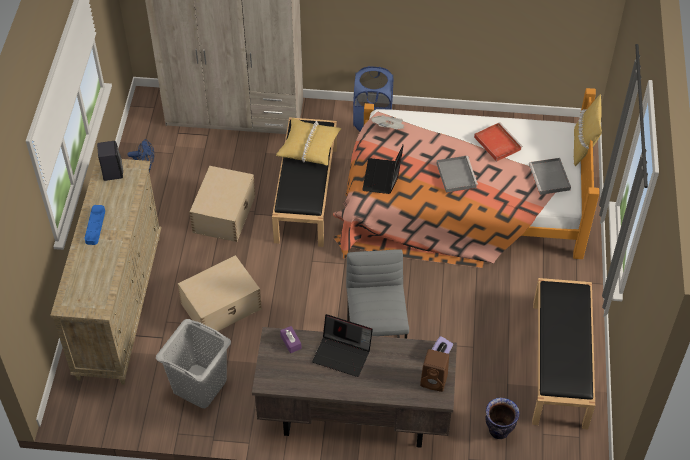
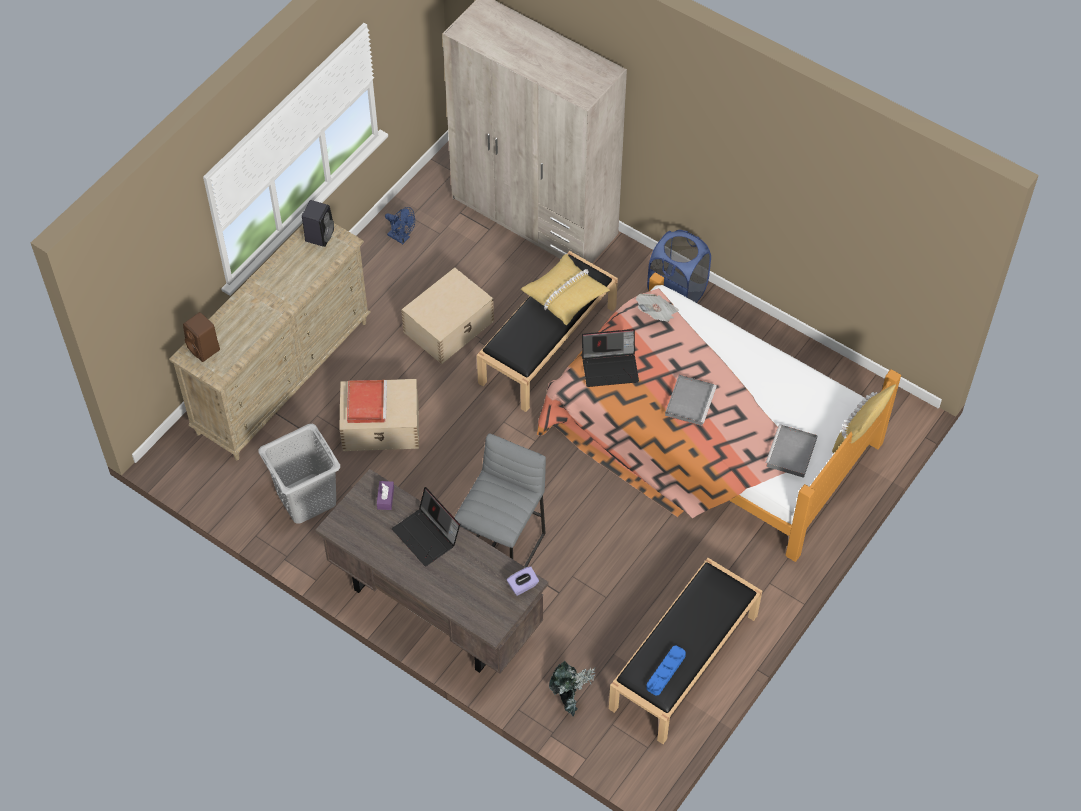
camera: 30 degrees right, 5 degrees up
blue tray [84,205,105,245] -> blue tray moved to [646,645,686,696]
laptop [362,145,404,194] -> laptop turned 135 degrees counterclockwise [582,329,639,387]
brown speaker [420,349,449,392] -> brown speaker moved to [183,312,220,362]
red tray [474,122,523,162] -> red tray moved to [347,380,387,423]
vase [486,398,520,439] -> potted plant [549,661,595,717]

